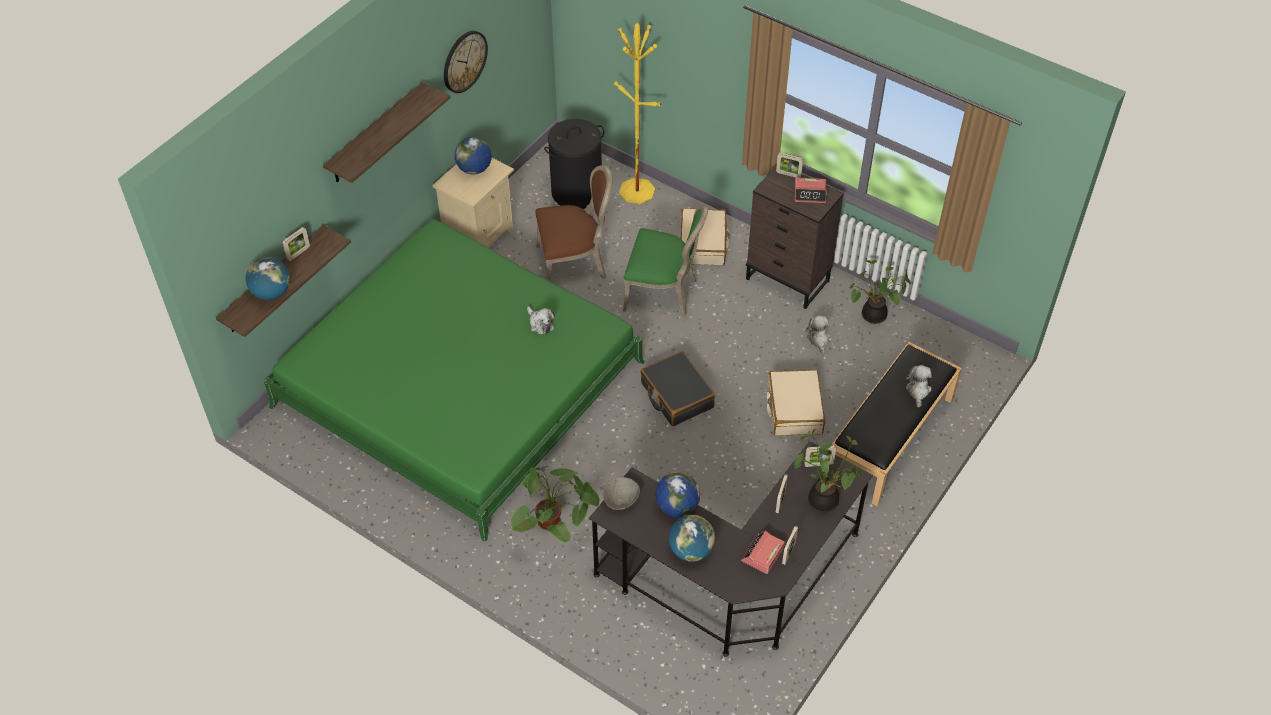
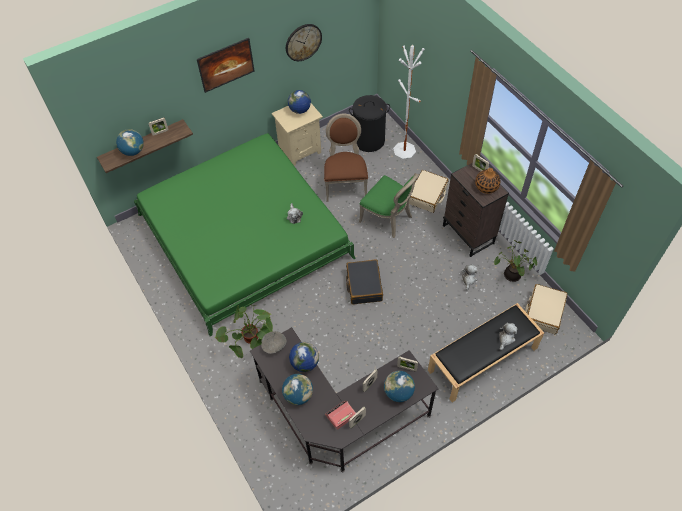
camera: 25 degrees right, 5 degrees up
shelf [323,82,450,183] -> picture [197,38,255,93]
brown chair [535,165,612,282] -> brown chair turned 105 degrees counterclockwise [324,114,368,202]
yellow clothes rack [614,23,662,204] -> white clothes rack [393,45,425,159]
beige suitcase [767,370,825,436] -> beige suitcase moved to [525,284,568,334]
potted plant [794,429,862,512] -> globe [384,371,415,402]
alarm clock [795,178,827,203] -> vase [475,168,500,194]

